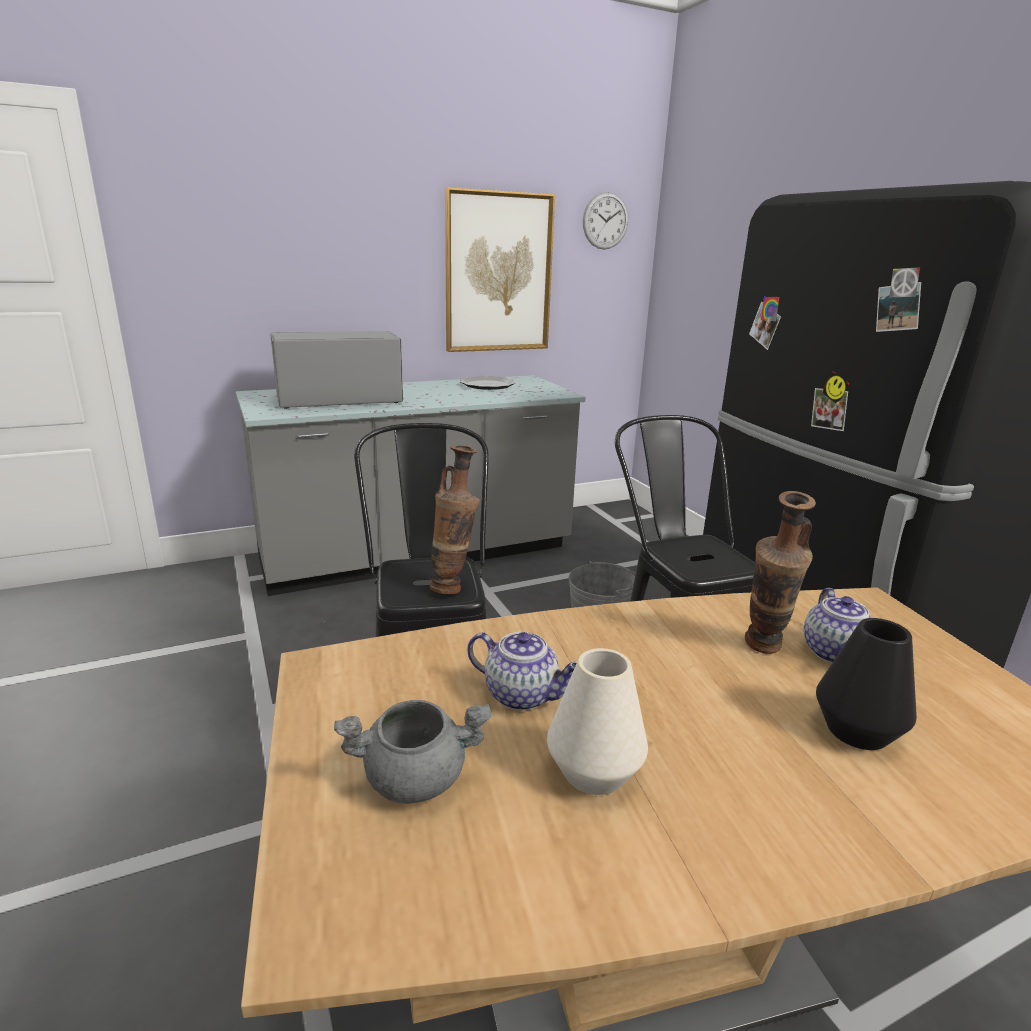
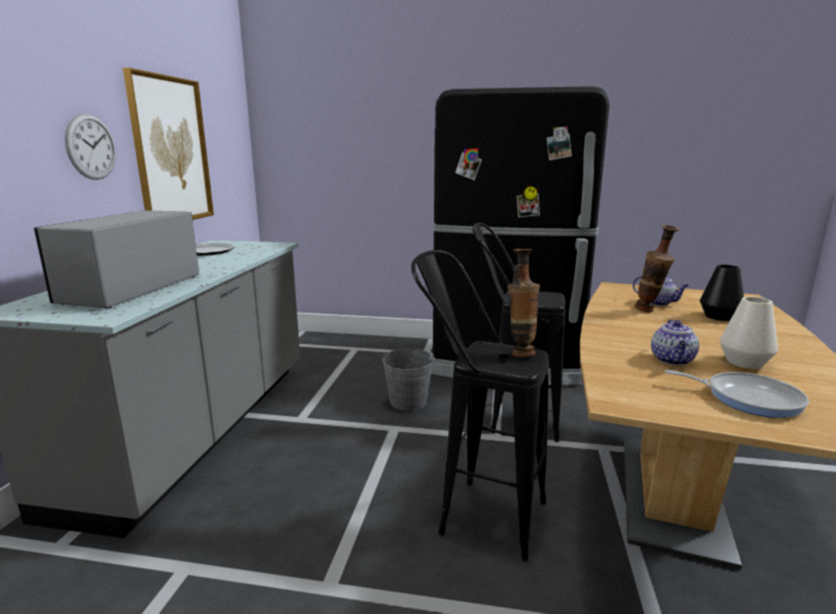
camera: 55 degrees left, 5 degrees down
grey cooking pot [334,700,491,804] -> frying pan [665,370,809,418]
teapot [467,632,577,711] -> teapot turned 135 degrees clockwise [651,319,699,365]
wall clock [583,192,628,249] -> wall clock moved to [65,113,116,180]

